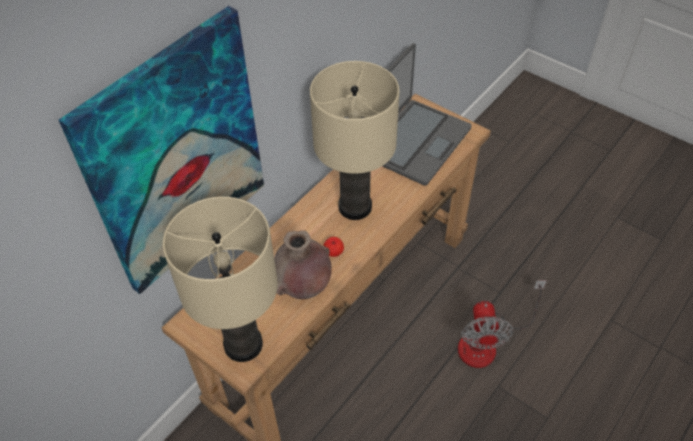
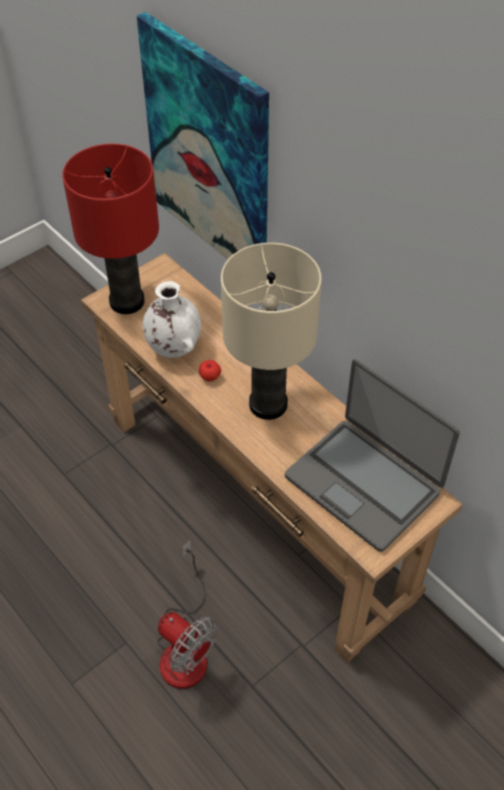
camera: 100 degrees right, 0 degrees up
beige table lamp [163,197,278,362] -> red table lamp [62,143,159,314]
brown vase [274,230,332,299] -> white vase [143,281,201,358]
fan [458,280,547,368] -> fan turned 150 degrees counterclockwise [157,540,218,689]

